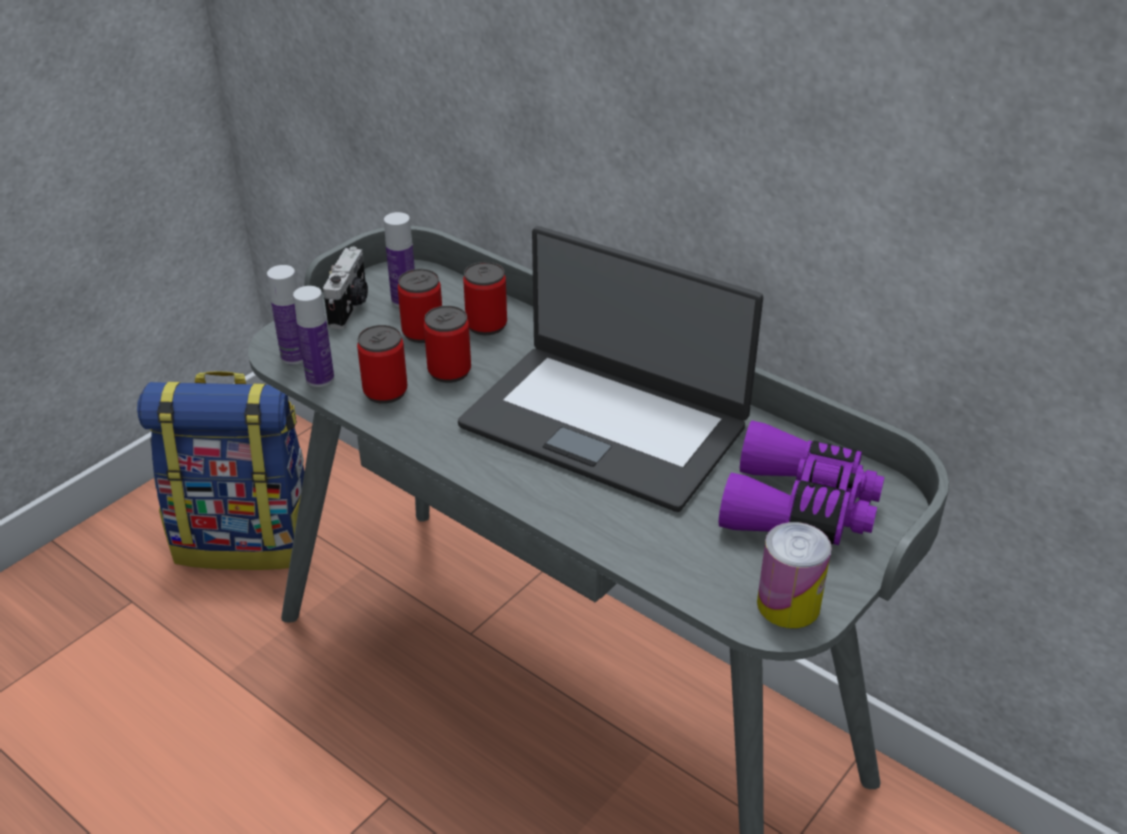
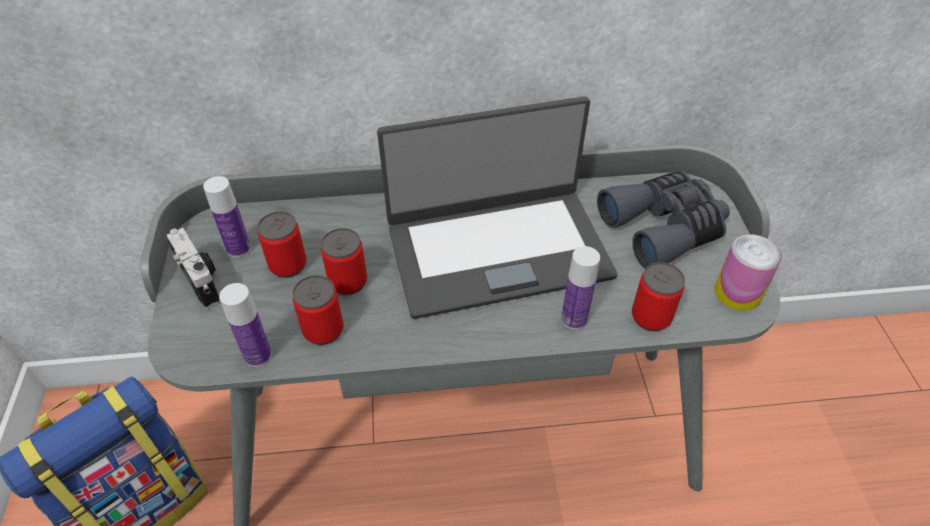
camera: 45 degrees left, 10 degrees up
bottle [267,265,303,365] -> bottle moved to [561,246,600,330]
can [463,262,507,335] -> can moved to [632,262,685,331]
purple binoculars [718,421,884,545] -> grey binoculars [597,171,730,269]

